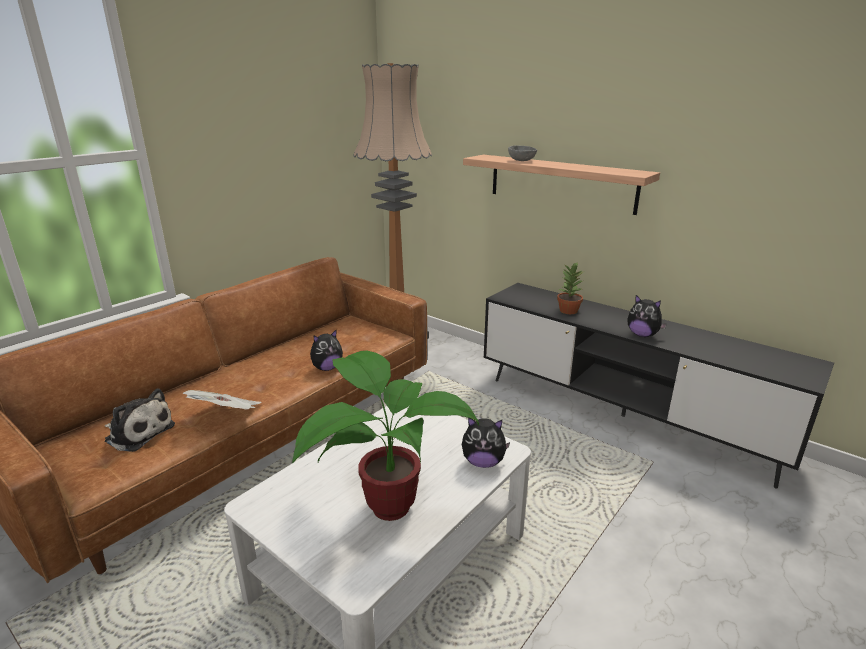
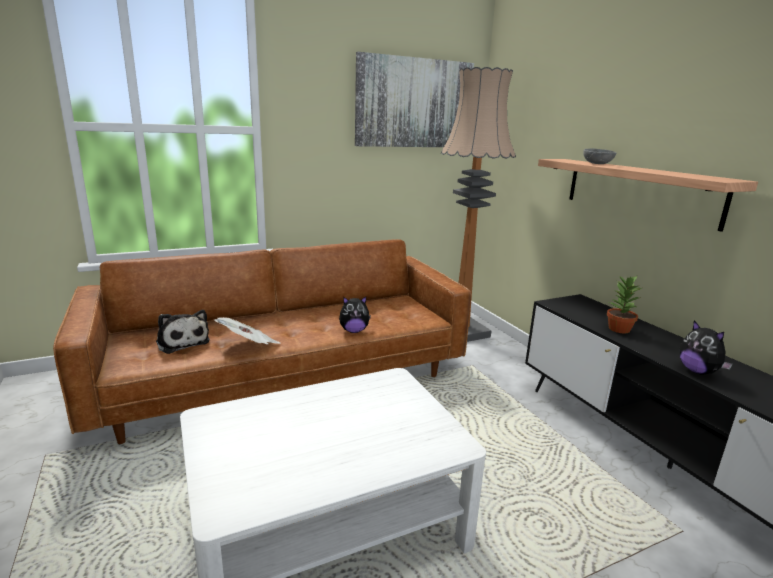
camera: 25 degrees right, 5 degrees down
potted plant [292,350,479,521] -> none
plush toy [462,418,510,468] -> none
none -> picture [355,52,474,147]

